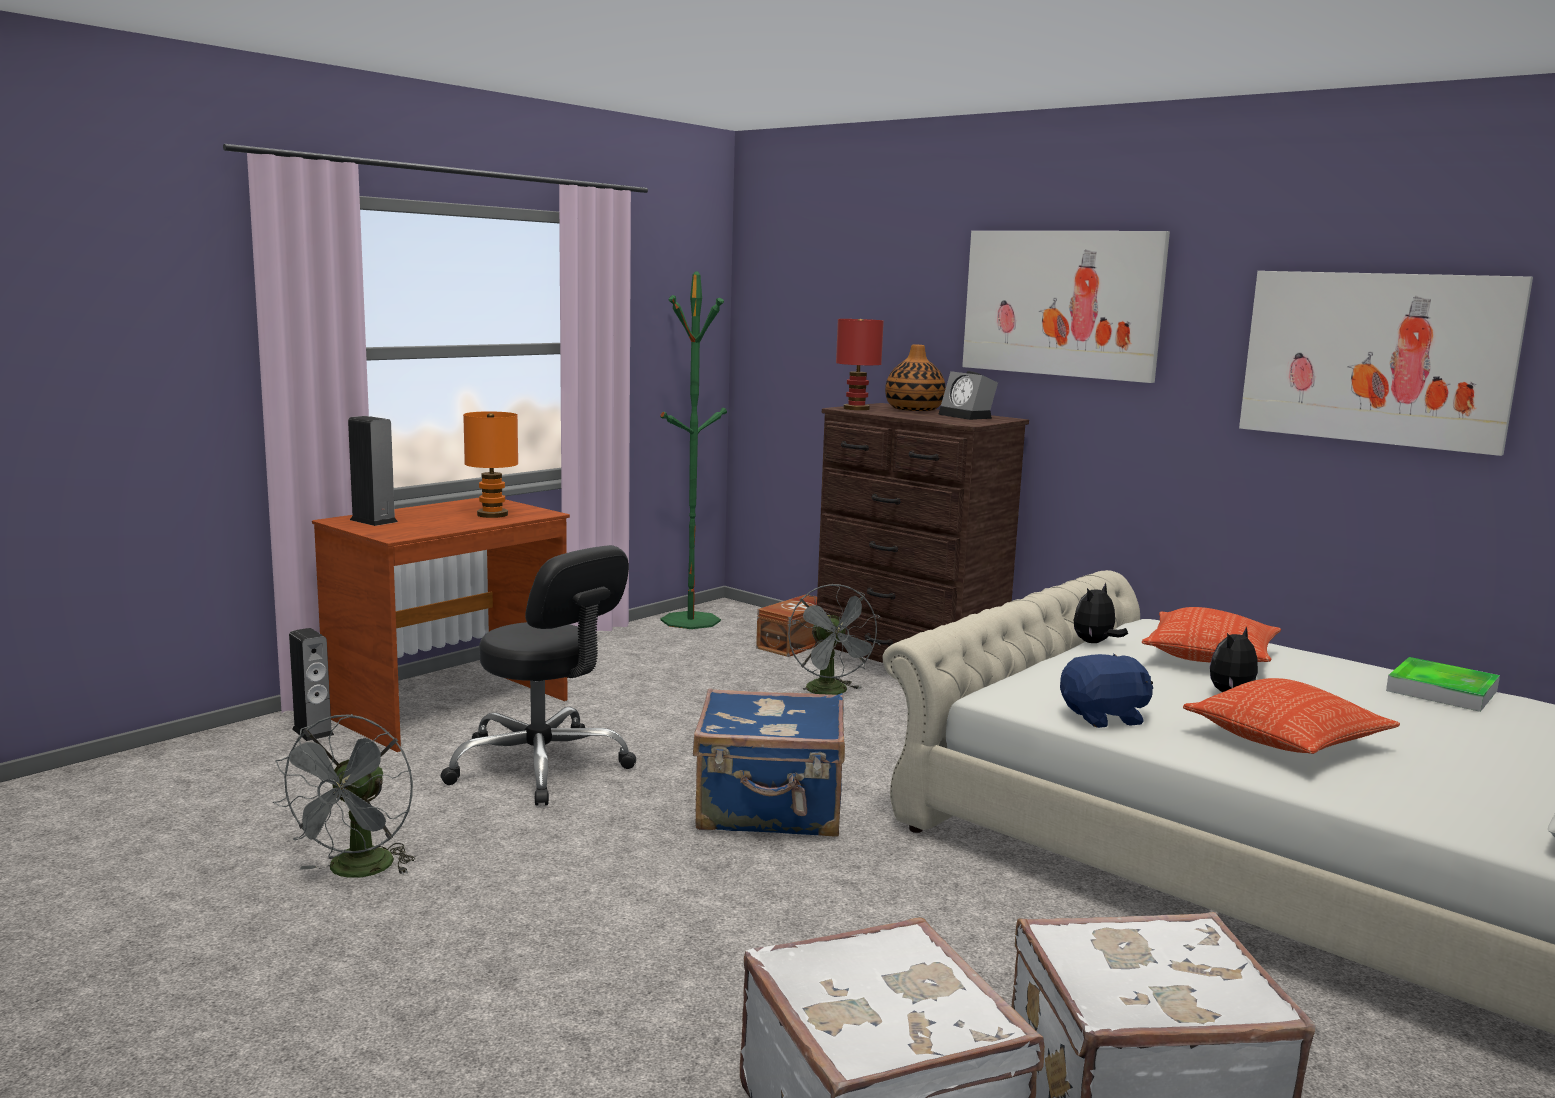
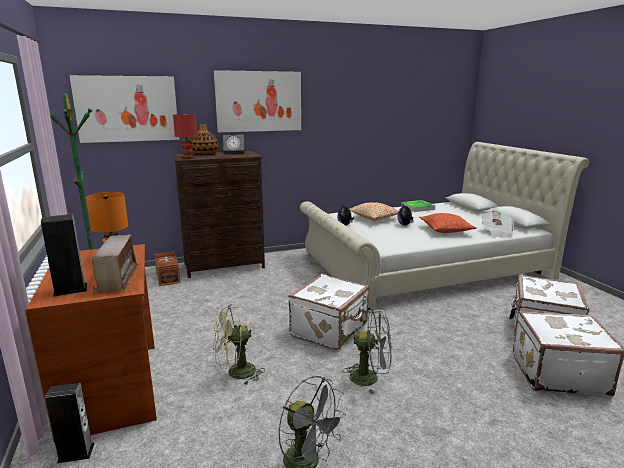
camera: 60 degrees left, 5 degrees up
black office chair [441,545,636,806] -> green fan [212,304,264,385]
blue suitcase [693,688,845,836] -> white suitcase [288,274,369,350]
grey fan [788,584,880,695] -> grey fan moved to [342,308,392,394]
blue plush toy [1060,654,1153,728] -> none
orange pillow [1142,607,1281,663] -> beige pillow [349,202,399,221]
picture [1239,271,1533,456] -> picture moved to [69,75,179,143]
none -> radio [92,235,139,293]
none -> newspaper [482,210,514,237]

